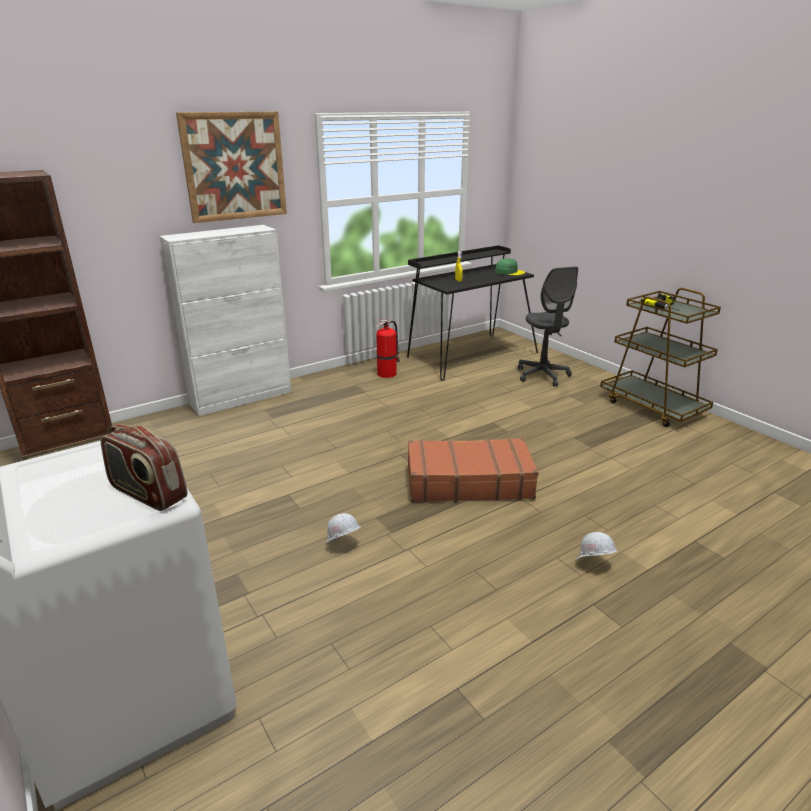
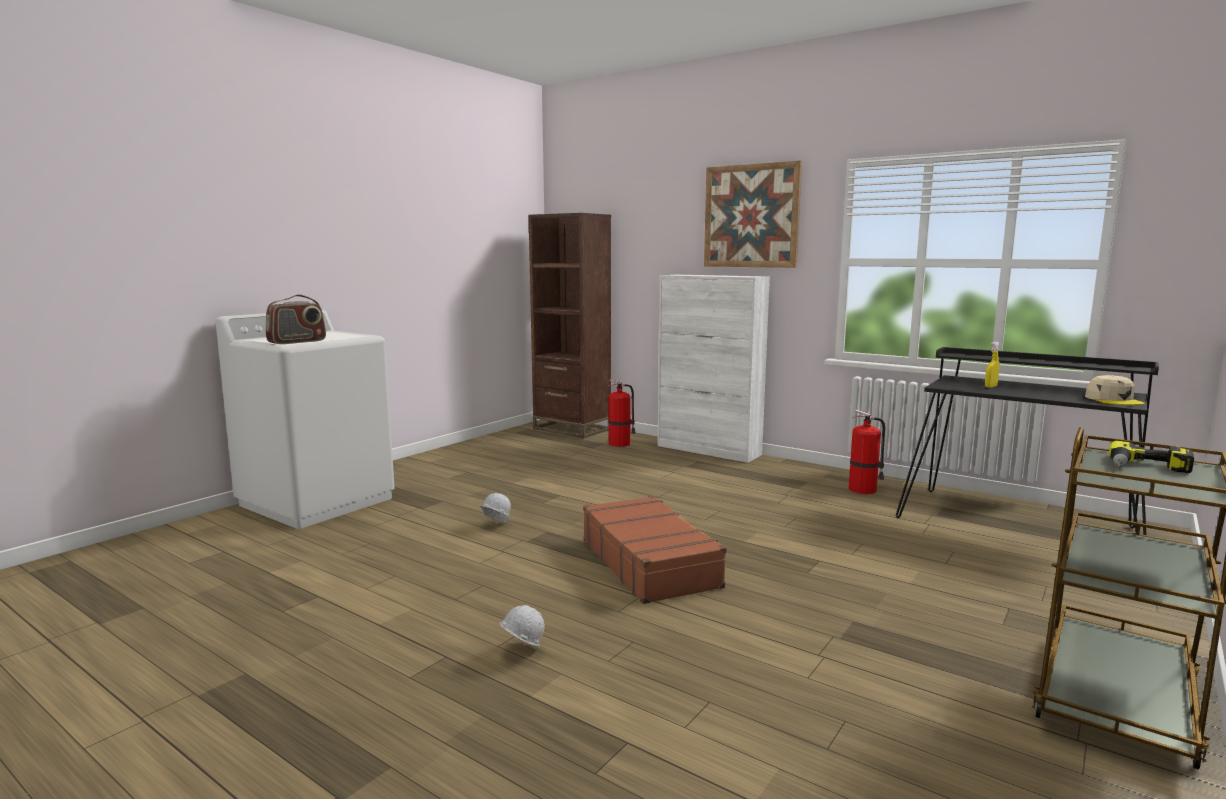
camera: 70 degrees right, 15 degrees down
radio [101,424,188,511] -> radio turned 150 degrees counterclockwise [266,294,326,344]
green cap [495,258,525,276] -> beige cap [1085,375,1145,405]
grey office chair [518,267,578,387] -> none
none -> fire extinguisher [607,379,636,447]

